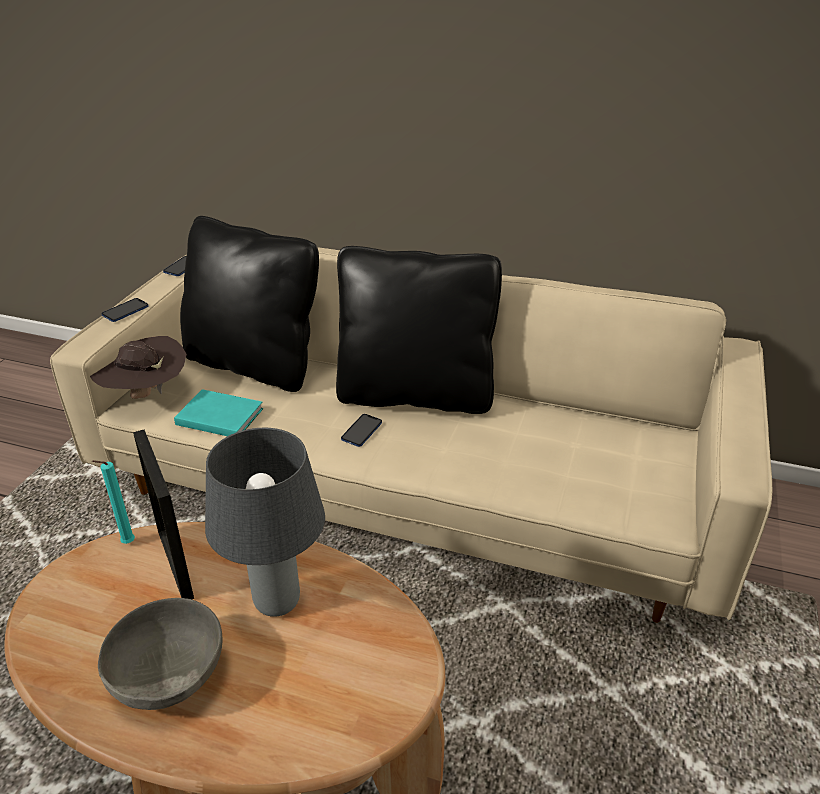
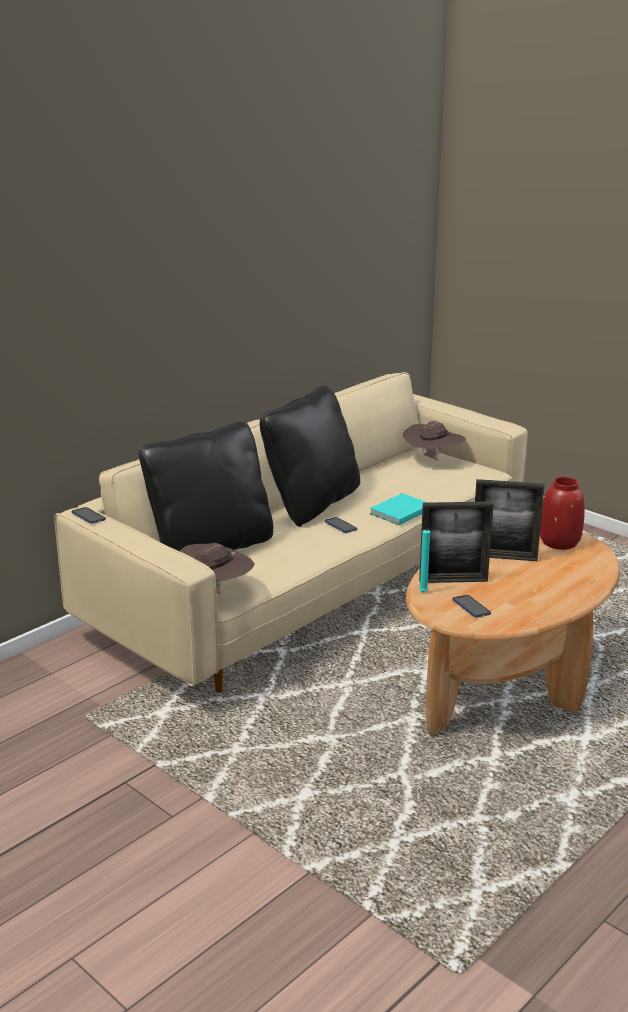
camera: 65 degrees left, 10 degrees down
grey bowl [98,598,222,710] -> none
phone [102,298,149,322] -> phone moved to [453,595,491,618]
turquoise book [174,389,263,436] -> turquoise book moved to [370,493,428,525]
grey table lamp [205,428,325,617] -> picture frame [475,479,545,561]
none -> brown hat [403,421,466,461]
none -> red vase [540,477,585,550]

